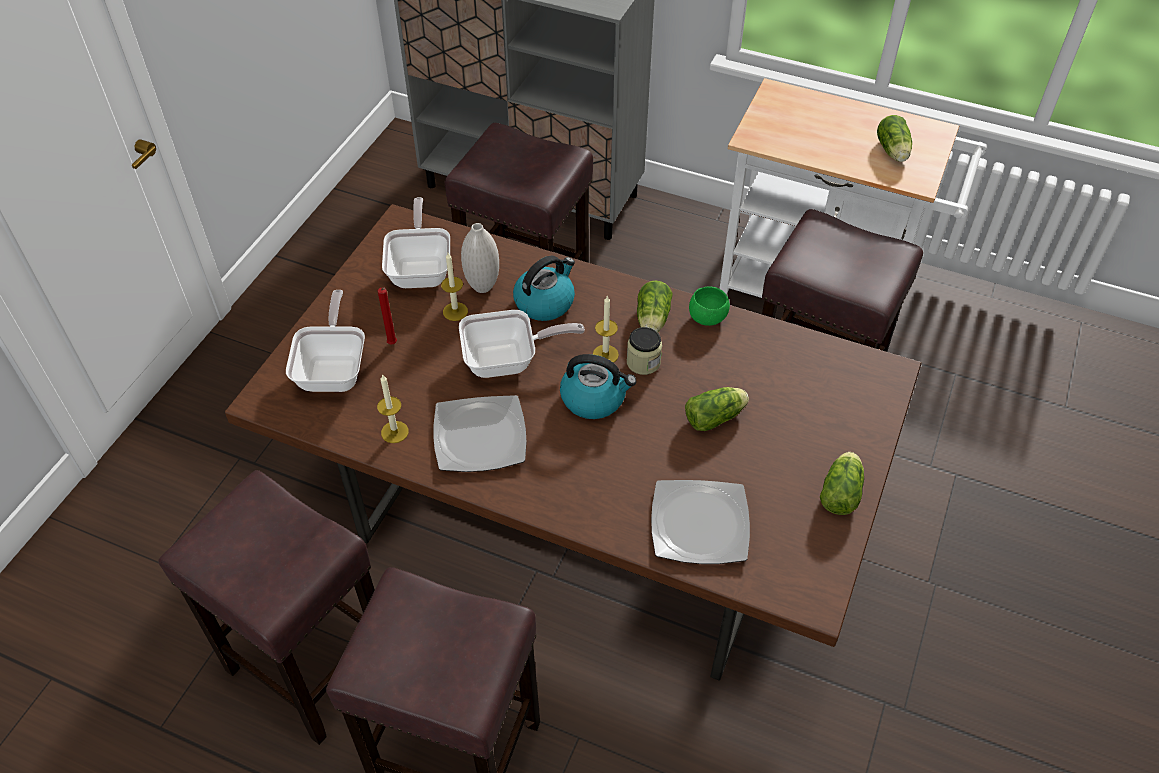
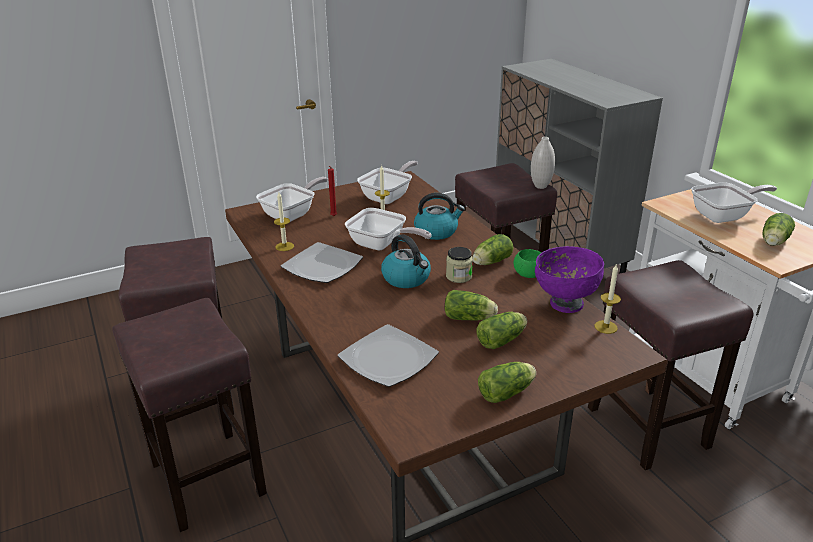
camera: 40 degrees right, 20 degrees down
white vase [461,223,499,293] -> white vase moved to [531,137,555,189]
candle [593,296,619,363] -> candle moved to [594,265,621,334]
none -> lettuce [476,312,527,349]
none -> purple bowl [535,246,604,313]
none -> frying pan [691,182,777,223]

